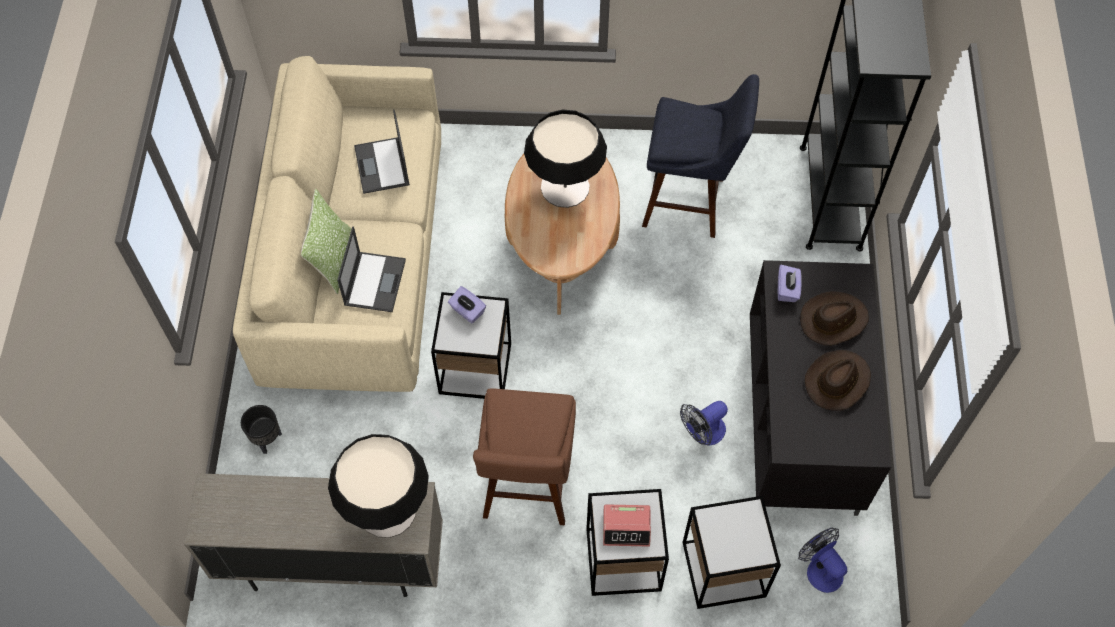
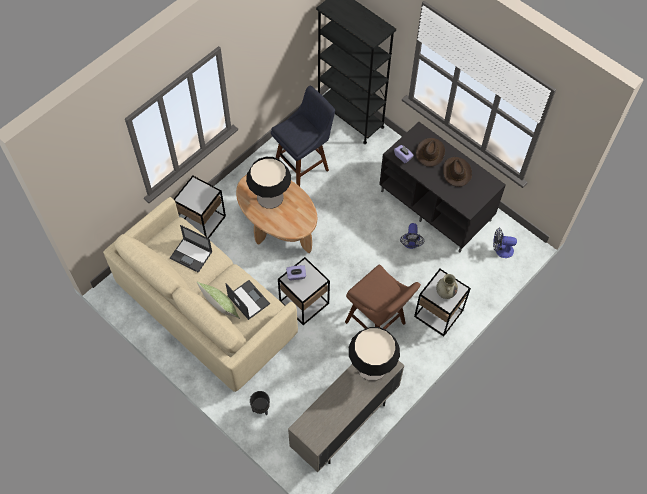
camera: 50 degrees left, 0 degrees up
alarm clock [603,504,651,547] -> beige vase [436,274,458,299]
side table [682,496,781,609] -> side table moved to [174,176,226,238]

